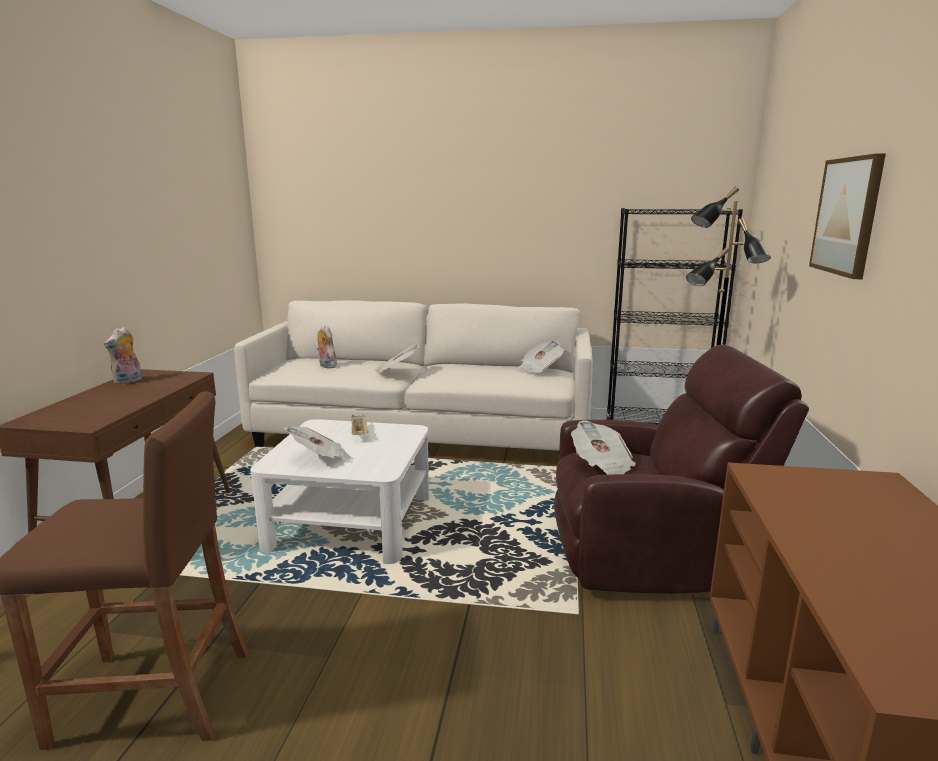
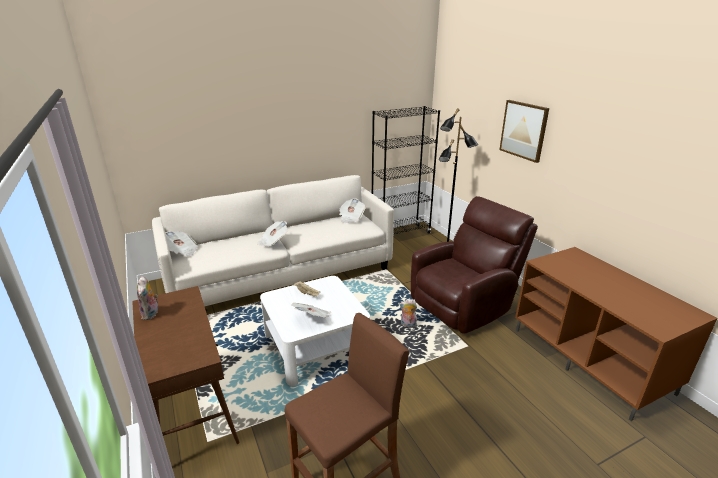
camera: 35 degrees left, 10 degrees up
plush toy [317,325,337,368] -> plush toy moved to [399,299,417,328]
newspaper [571,420,636,475] -> newspaper moved to [165,231,199,257]

